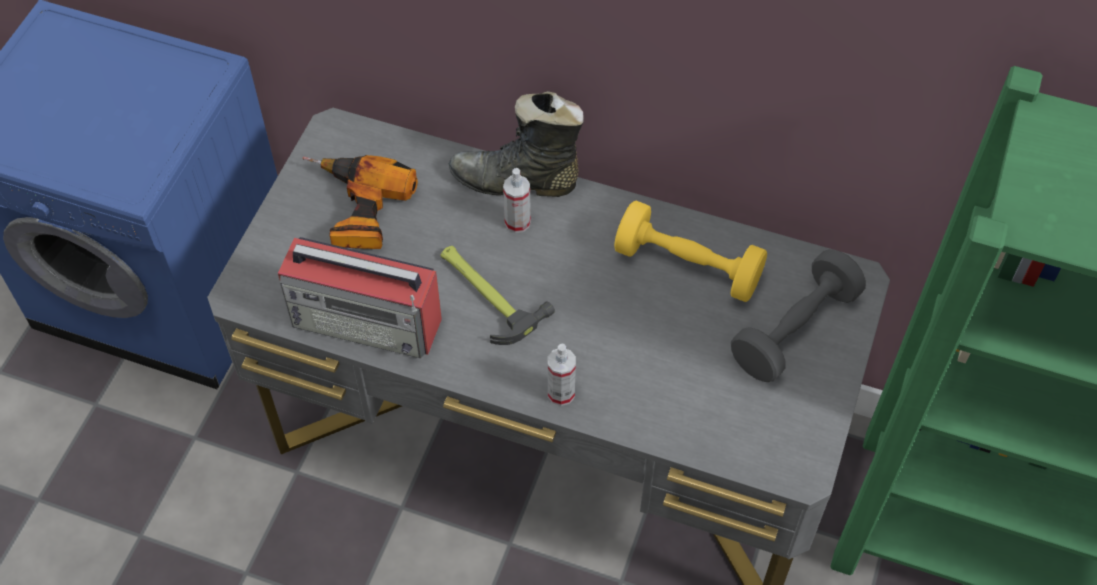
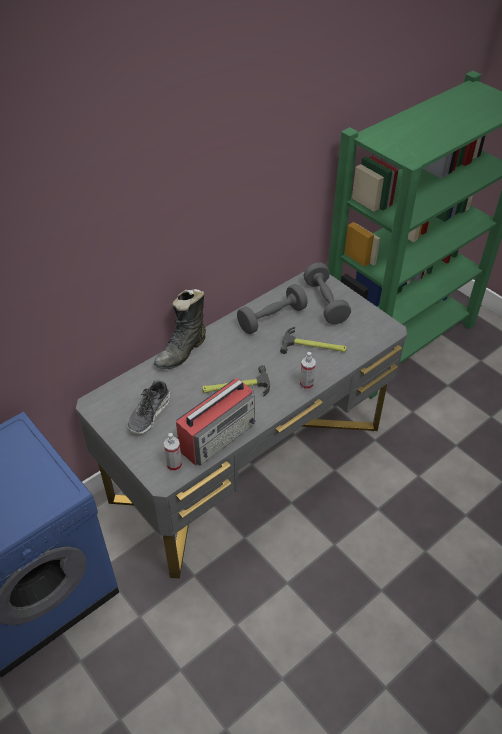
camera: 60 degrees left, 10 degrees down
power drill [302,155,418,249] -> shoe [127,380,170,434]
spray bottle [503,168,531,233] -> spray bottle moved to [164,433,182,471]
yellow dumbbell [614,200,767,302] -> grey dumbbell [237,284,308,334]
none -> hammer [280,327,347,354]

